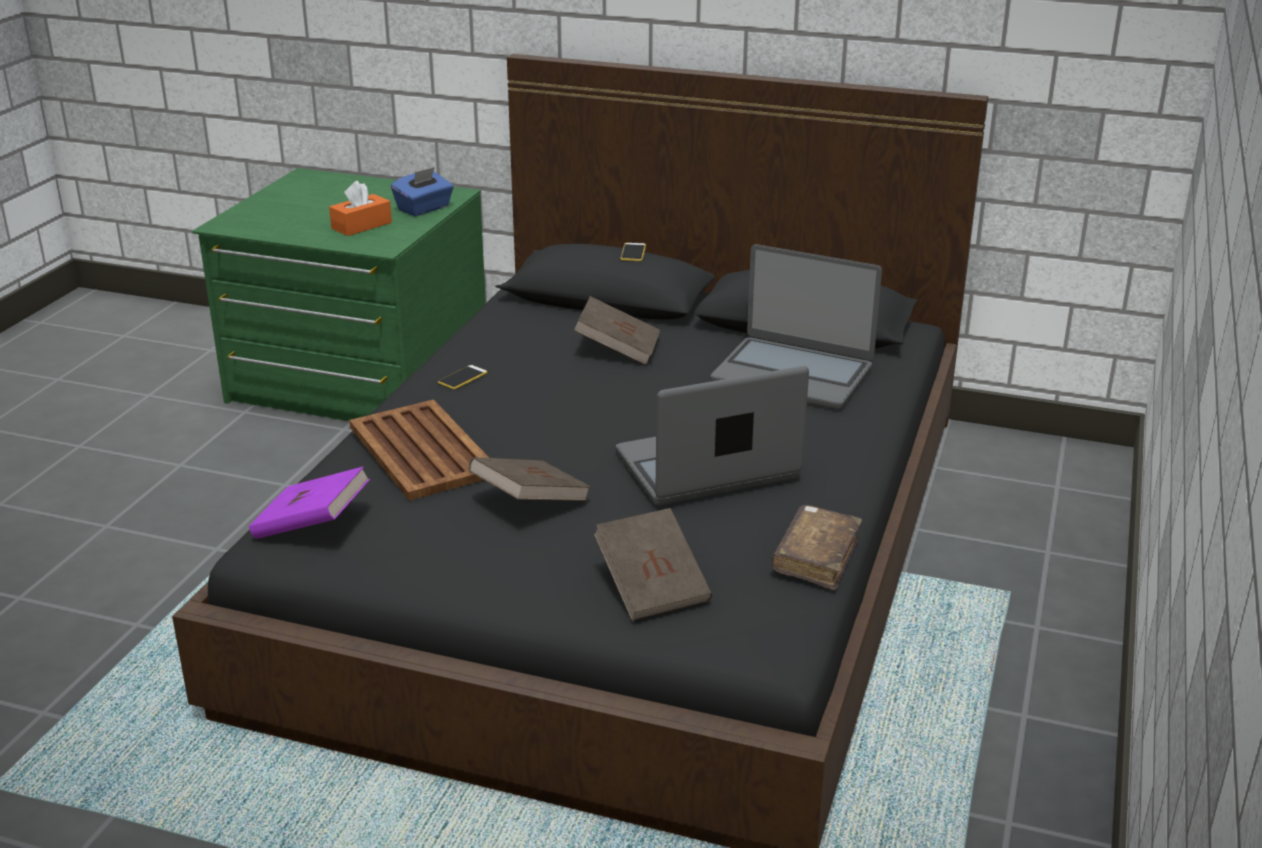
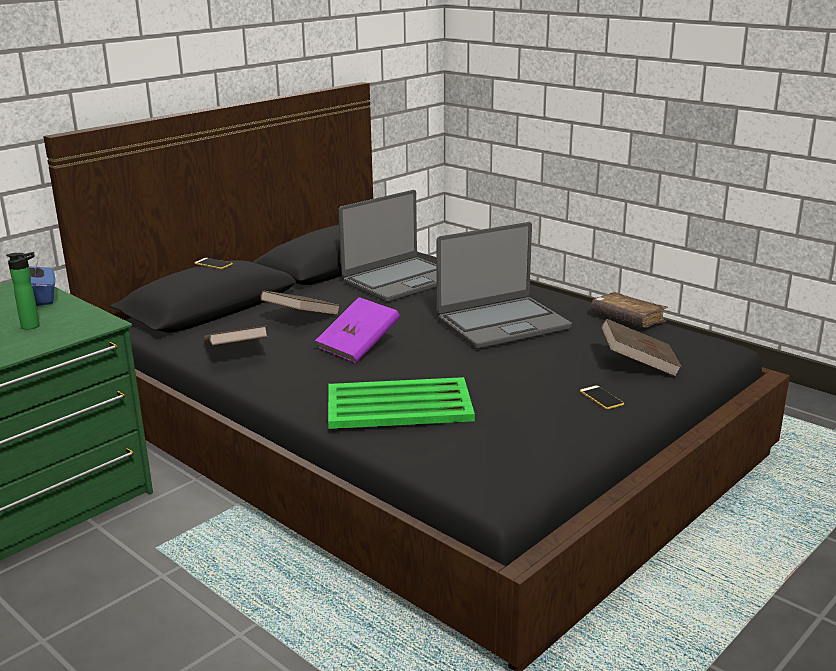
camera: 65 degrees left, 5 degrees down
purple book [249,467,370,539] -> purple book moved to [315,297,400,363]
orange tissue box [329,181,392,236] -> bottle [6,252,40,330]
brown tray [349,399,489,501] -> green tray [328,377,475,429]
phone [438,365,487,389] -> phone moved to [580,385,624,409]
brown book [469,457,591,501] -> brown book moved to [204,326,268,346]
laptop [616,366,809,505] -> laptop turned 120 degrees counterclockwise [436,222,572,349]

